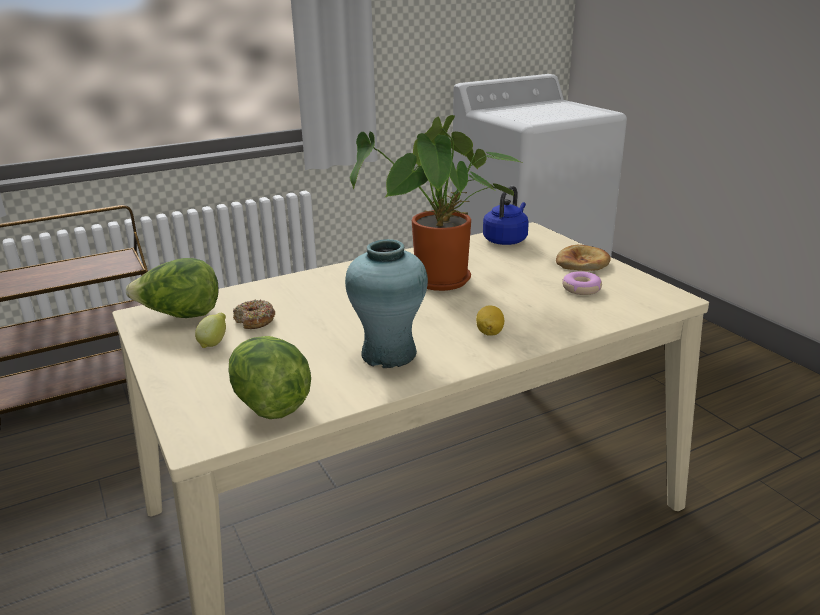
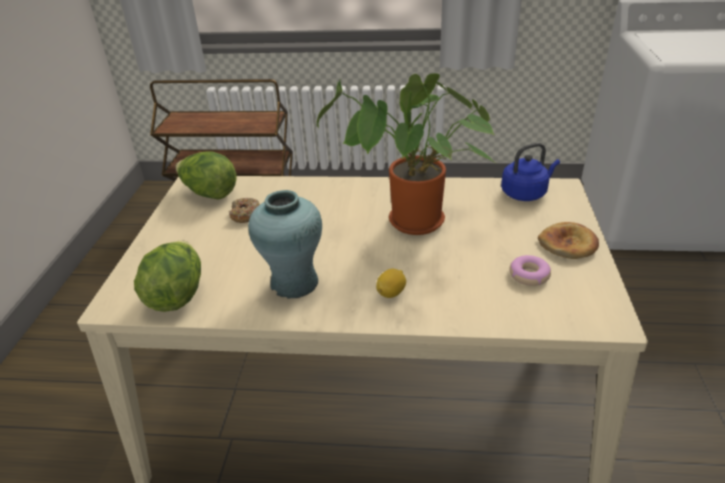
camera: 35 degrees right, 10 degrees up
lemon [195,313,226,348] -> none

